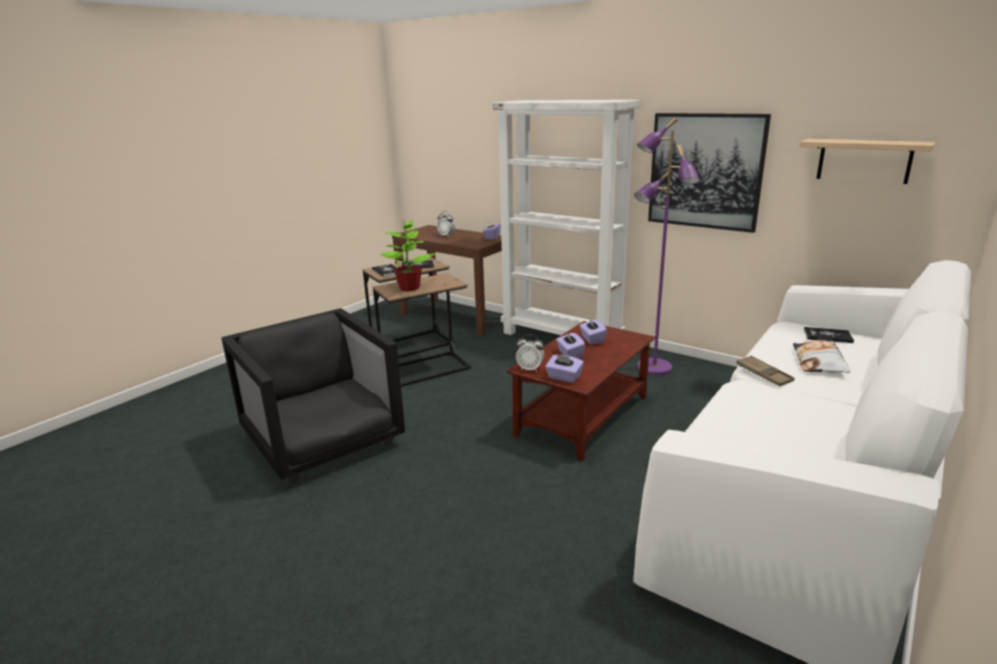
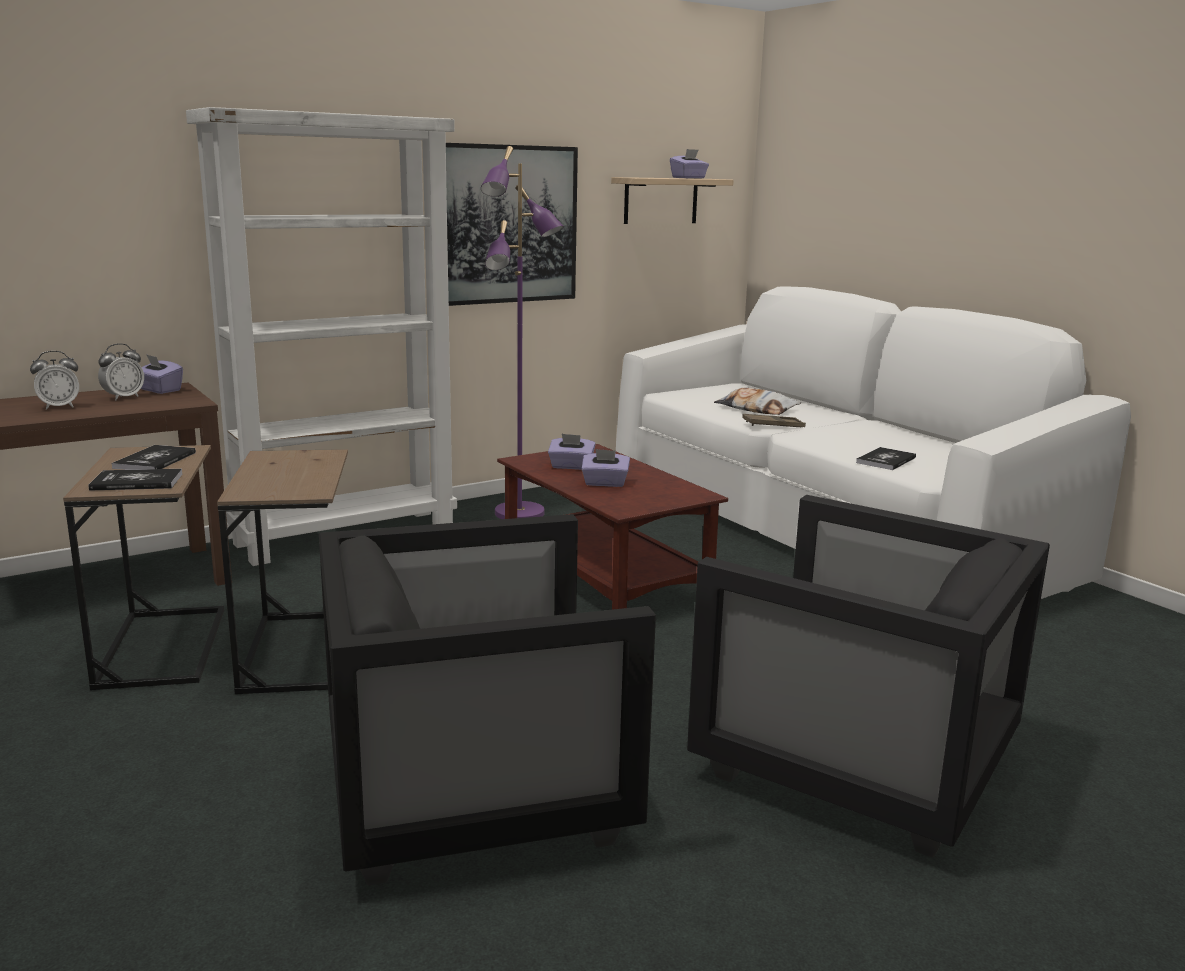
camera: 70 degrees left, 5 degrees down
potted plant [380,220,436,291] -> none
alarm clock [516,334,544,372] -> alarm clock moved to [98,344,144,400]
purple tissue box [545,354,584,383] -> purple tissue box moved to [670,149,709,179]
book [803,327,854,343] -> book moved to [856,447,916,470]
none -> black armchair [687,495,1050,858]

